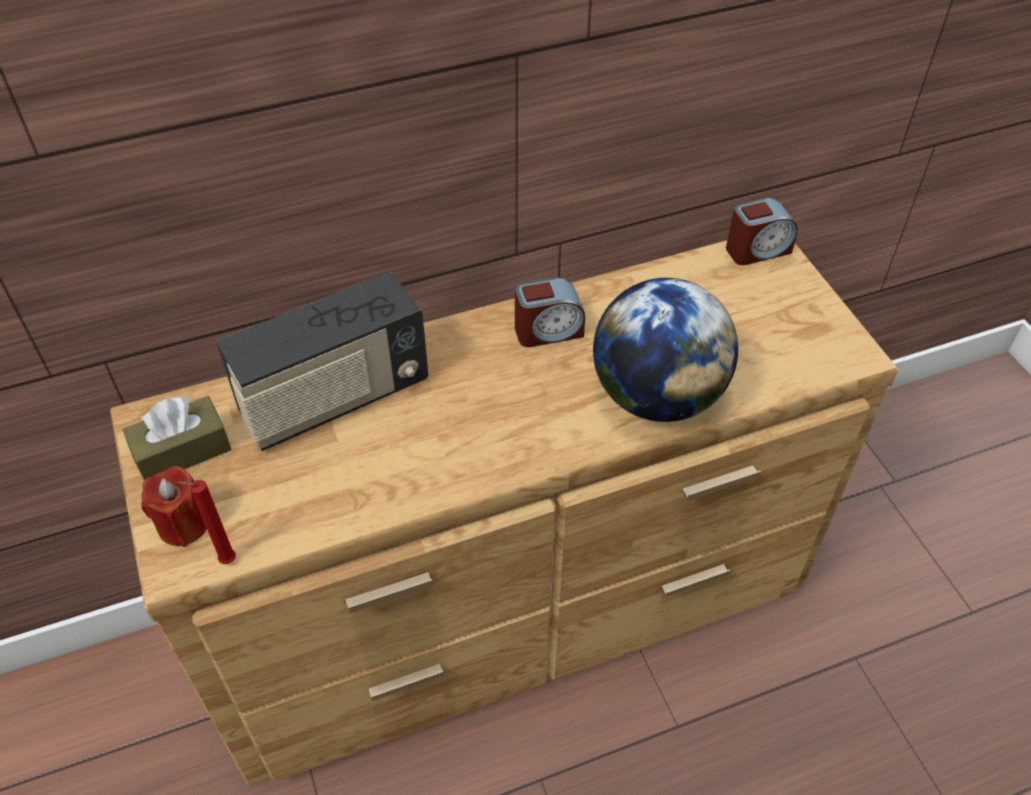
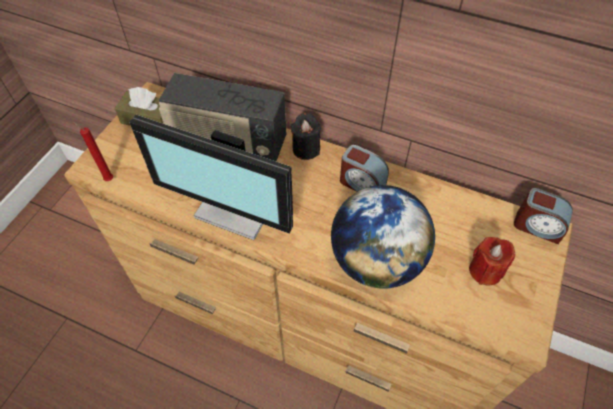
camera: 45 degrees right, 5 degrees up
red candle [141,466,207,547] -> red candle moved to [469,237,515,285]
none -> monitor [129,115,293,240]
none -> black candle [291,113,321,160]

